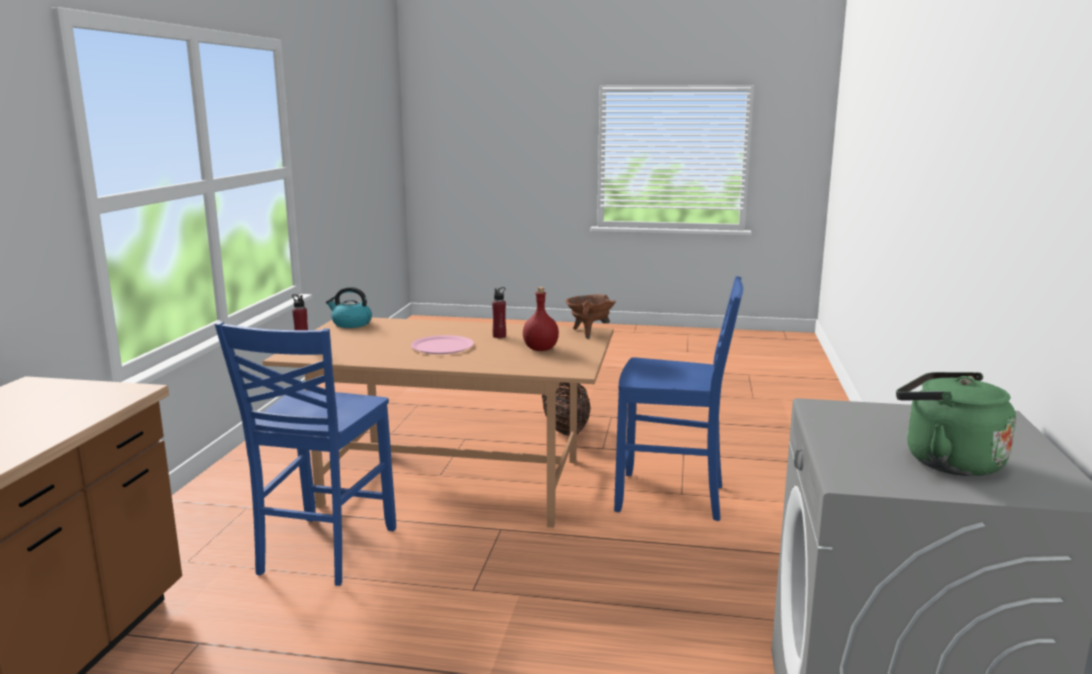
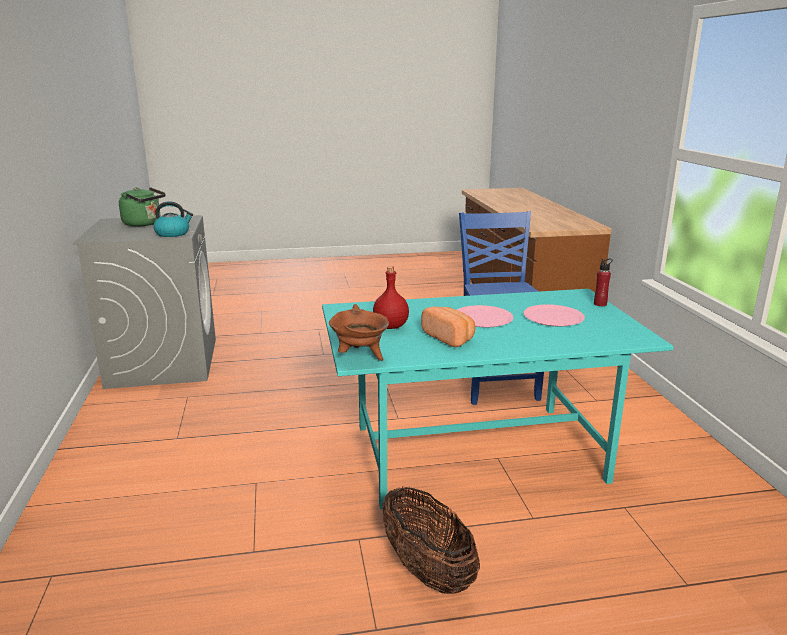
camera: 160 degrees right, 5 degrees up
brown dining table [263,318,613,528] -> turquoise dining table [322,289,674,509]
kettle [326,287,372,328] -> kettle moved to [153,201,193,237]
red bottle [492,287,506,338] -> bread [421,306,475,347]
blue chair [614,276,743,521] -> none
none -> pink plate [523,304,585,327]

